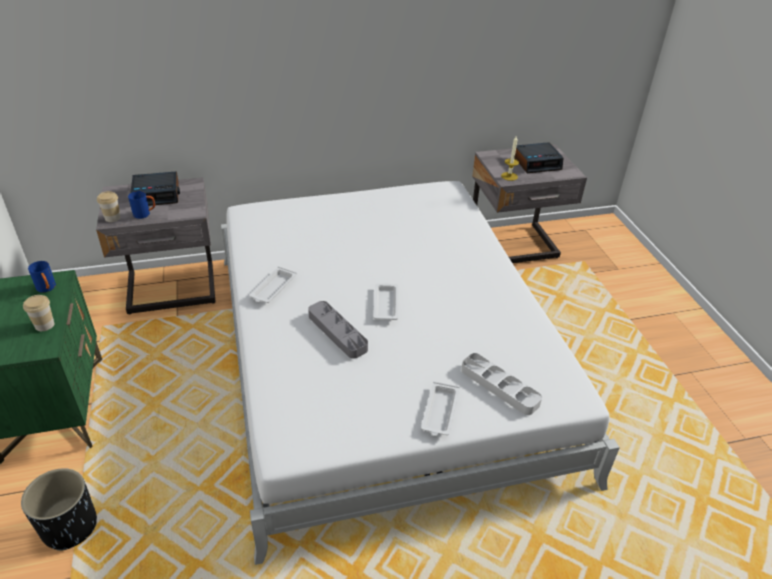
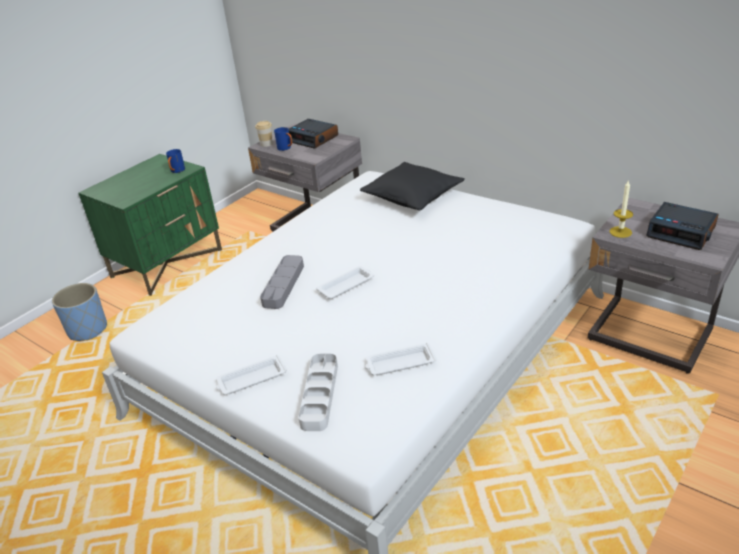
camera: 55 degrees right, 5 degrees down
black planter [21,468,97,551] -> blue planter [52,283,107,341]
cup [23,295,54,331] -> none
white tray [249,266,297,303] -> white tray moved to [365,343,436,375]
none -> black pillow [360,162,465,210]

